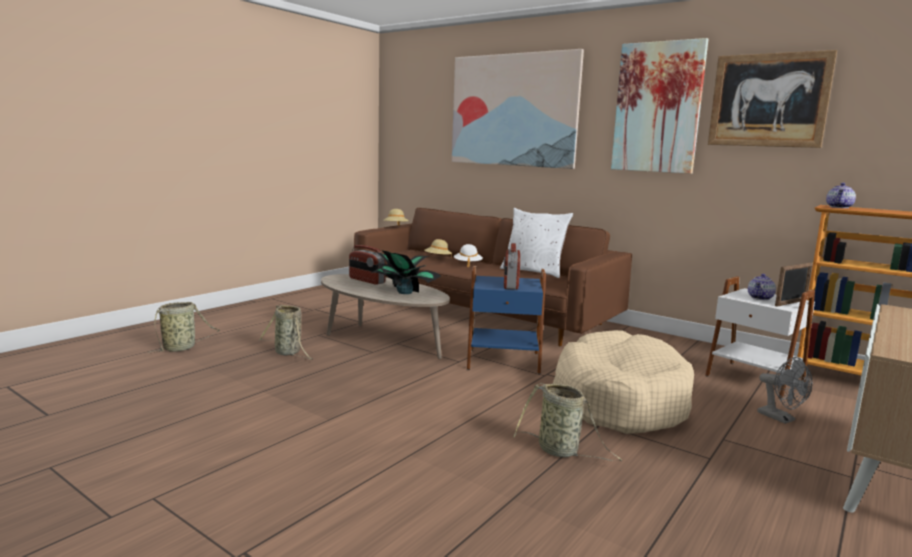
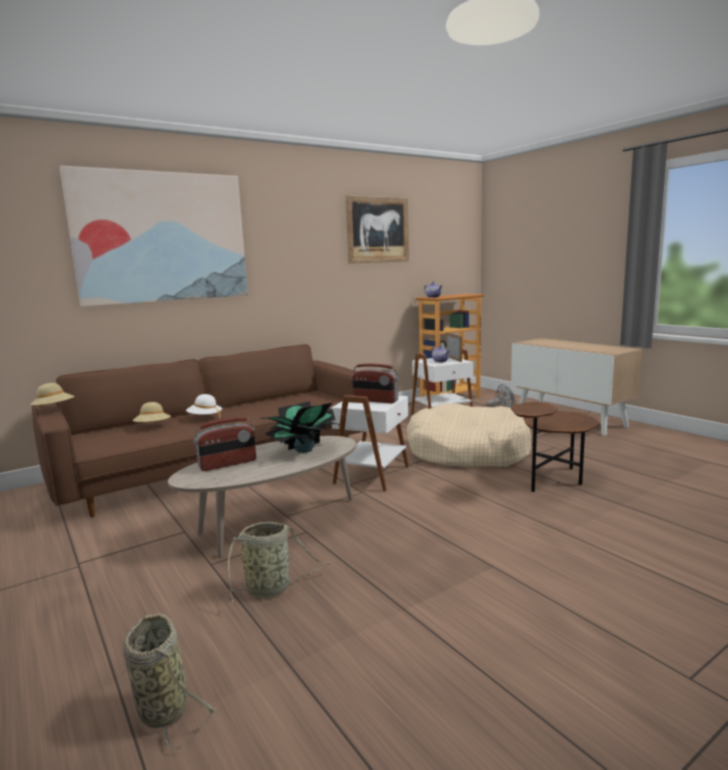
camera: 70 degrees left, 0 degrees up
blue side table [467,265,546,374] -> white side table [331,395,409,491]
white pillow [500,208,573,278] -> none
basket [513,383,622,461] -> brown side table [511,402,599,492]
picture [611,38,709,174] -> none

